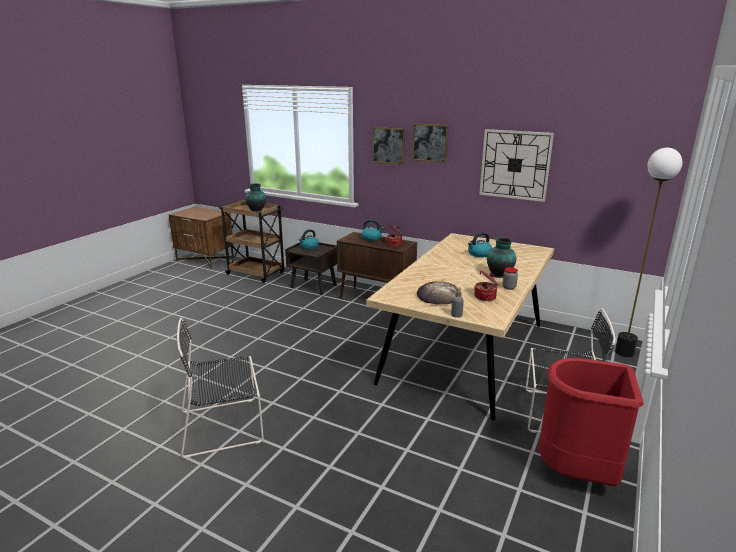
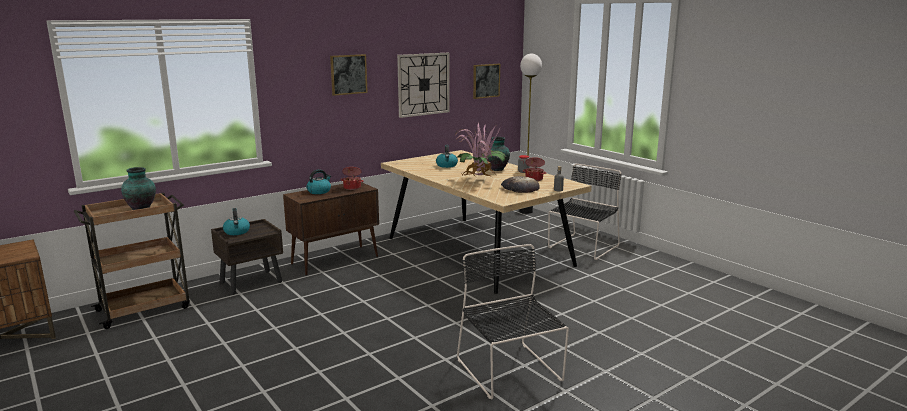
camera: 65 degrees left, 5 degrees down
black chair [177,318,264,458] -> black chair turned 150 degrees clockwise [457,244,569,399]
picture [372,127,405,165] -> picture moved to [473,64,500,99]
red trash can [539,358,644,487] -> none
none -> potted plant [457,122,506,178]

